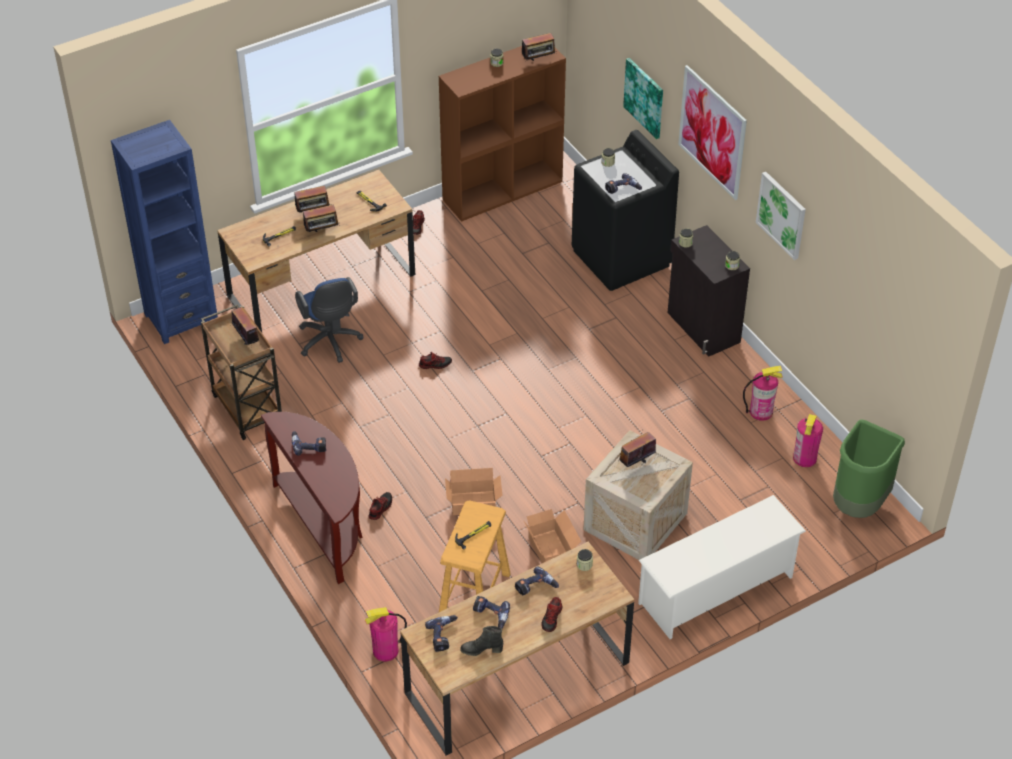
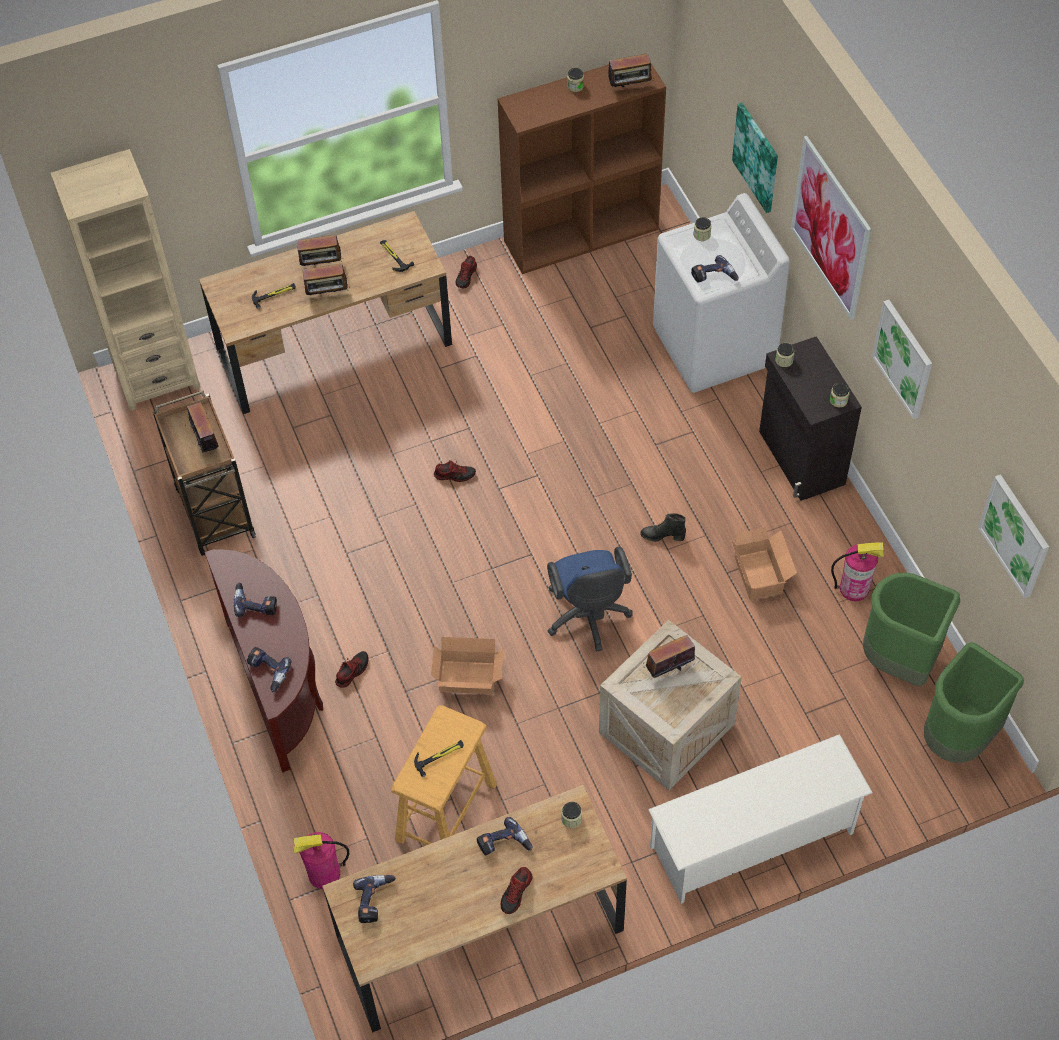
camera: 10 degrees right, 10 degrees up
blue bookcase [111,120,218,344] -> beige bookcase [51,149,200,411]
blue office chair [295,277,363,363] -> blue office chair moved to [547,546,632,651]
black boot [460,626,503,656] -> black boot moved to [640,513,686,542]
power drill [473,596,510,629] -> power drill moved to [247,647,292,692]
cardboard box [524,509,582,563] -> cardboard box moved to [731,527,797,600]
black washing machine [572,130,679,291] -> white washing machine [653,193,790,393]
fire extinguisher [793,414,823,467] -> green trash can [863,572,960,686]
none -> picture [978,474,1049,598]

